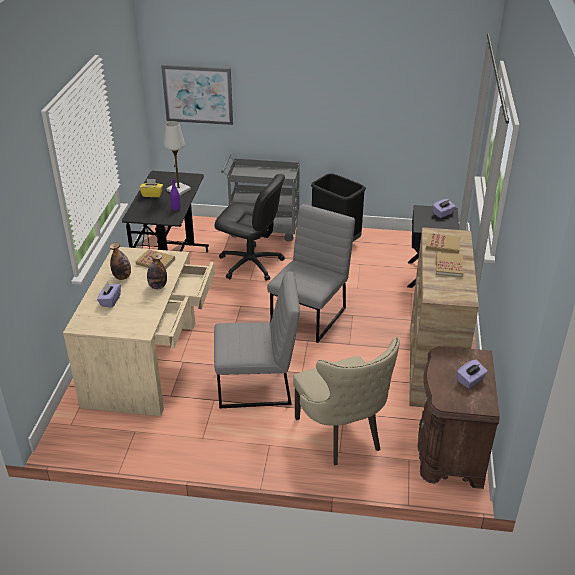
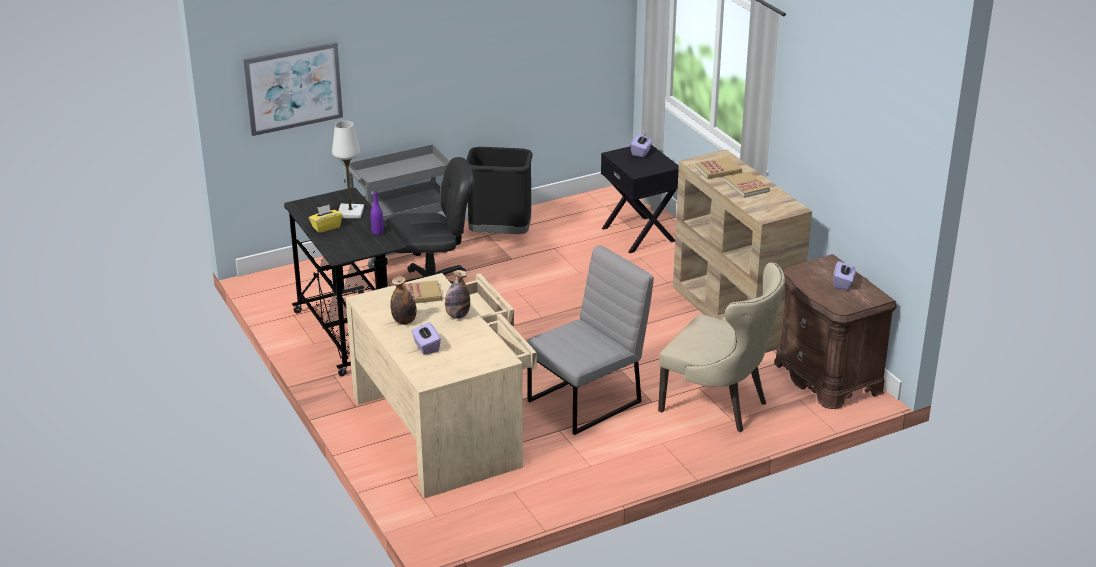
camera: 35 degrees left, 5 degrees down
grey chair [267,204,355,343] -> none

